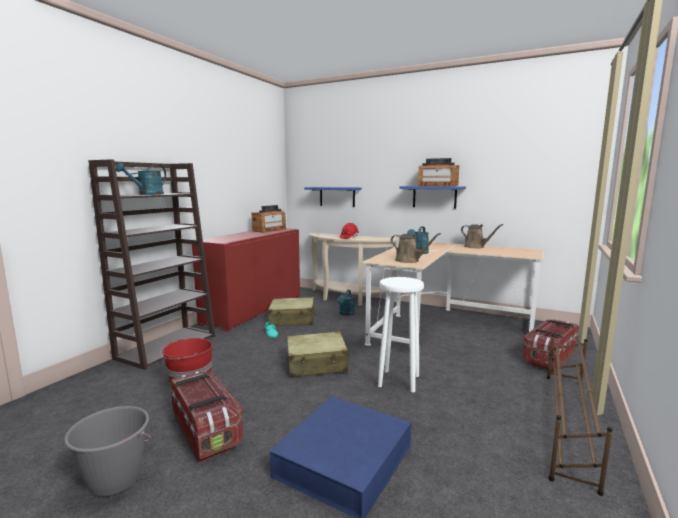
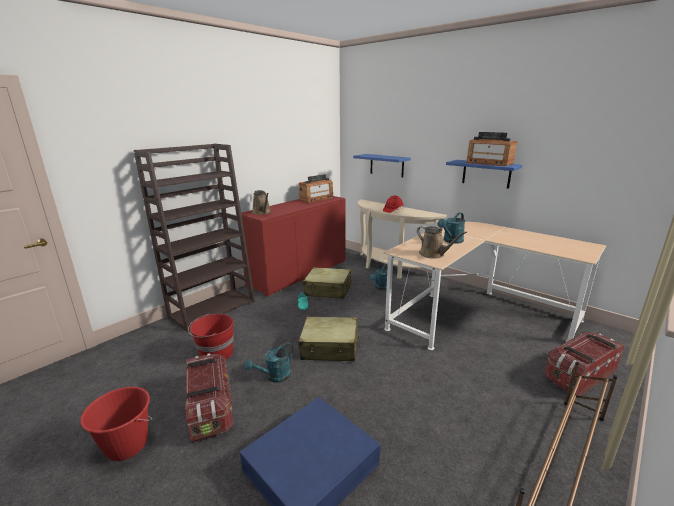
camera: 15 degrees right, 10 degrees up
grey bucket [64,406,151,497] -> red bucket [80,387,152,461]
turquoise watering can [116,162,166,195] -> turquoise watering can moved to [244,342,294,383]
white stool [378,277,424,393] -> none
brown watering can [461,224,503,248] -> brown watering can moved to [252,190,271,215]

